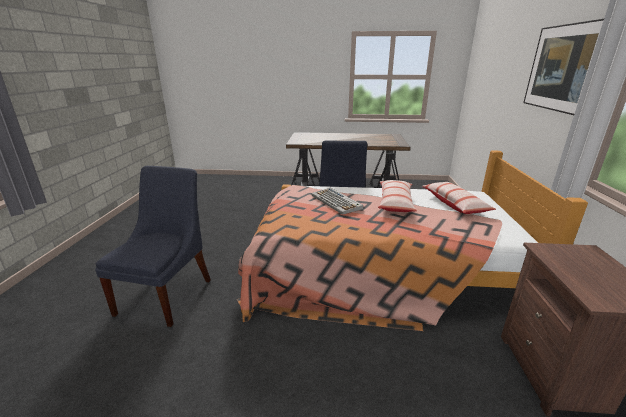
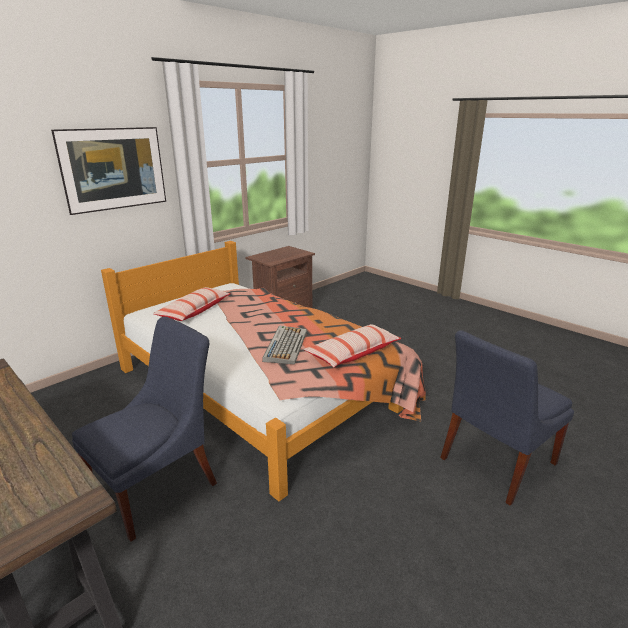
camera: 140 degrees left, 0 degrees up
pillow [378,180,417,212] -> pillow moved to [304,324,401,368]

